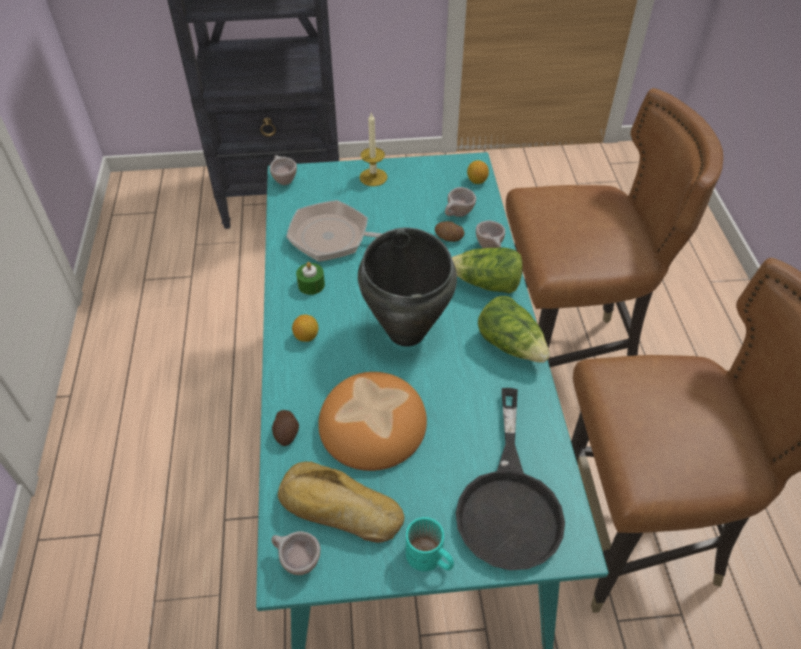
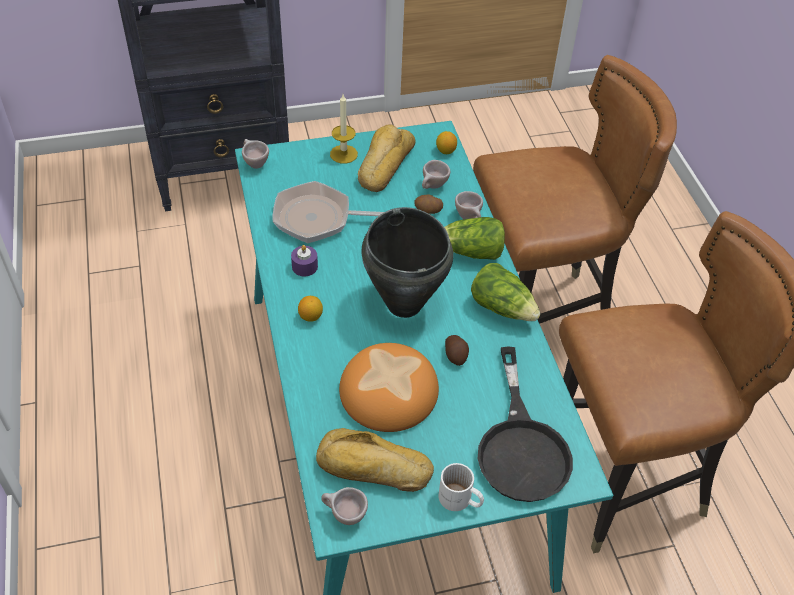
camera: 10 degrees left, 0 degrees up
potato [272,410,299,446] -> potato moved to [445,335,469,366]
green candle [296,262,325,295] -> purple candle [291,245,318,276]
turquoise mug [406,517,454,571] -> white mug [439,463,484,511]
none -> bread [358,124,416,192]

